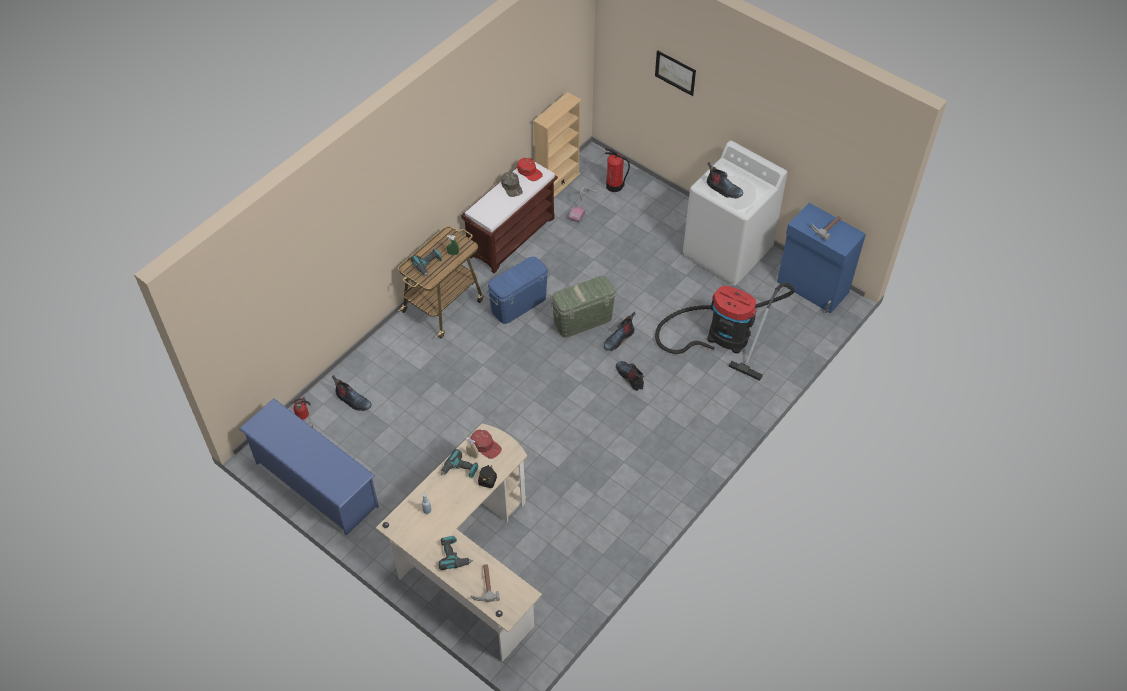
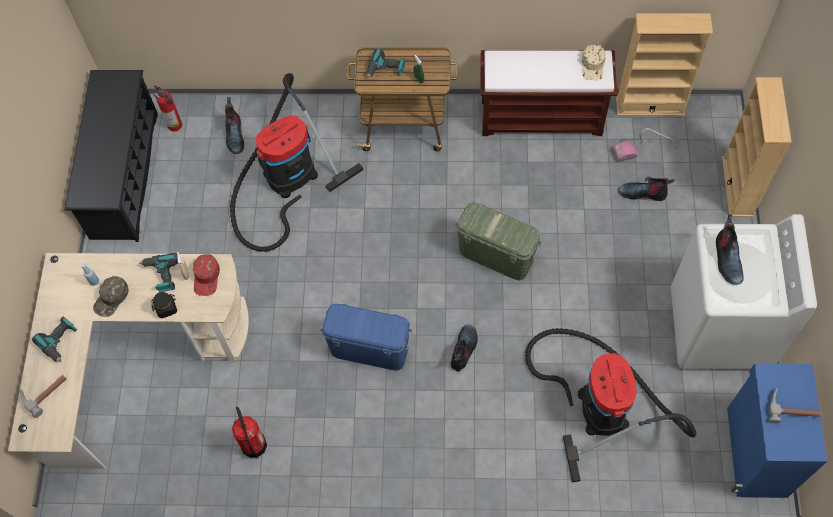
camera: 55 degrees right, 10 degrees up
blue shoe rack [239,398,379,536] -> black shoe rack [64,70,158,242]
blue storage box [487,256,548,324] -> blue storage box moved to [321,304,412,370]
green cap [501,172,523,197] -> green cap moved to [93,276,128,317]
red cap [517,158,543,181] -> beige cap [582,44,606,80]
boot [604,312,636,351] -> boot moved to [618,177,675,201]
fire extinguisher [605,148,630,192] -> fire extinguisher moved to [232,407,267,458]
picture [655,50,696,96] -> none
none -> vacuum cleaner [230,73,363,252]
none -> beige bookcase [722,77,792,217]

